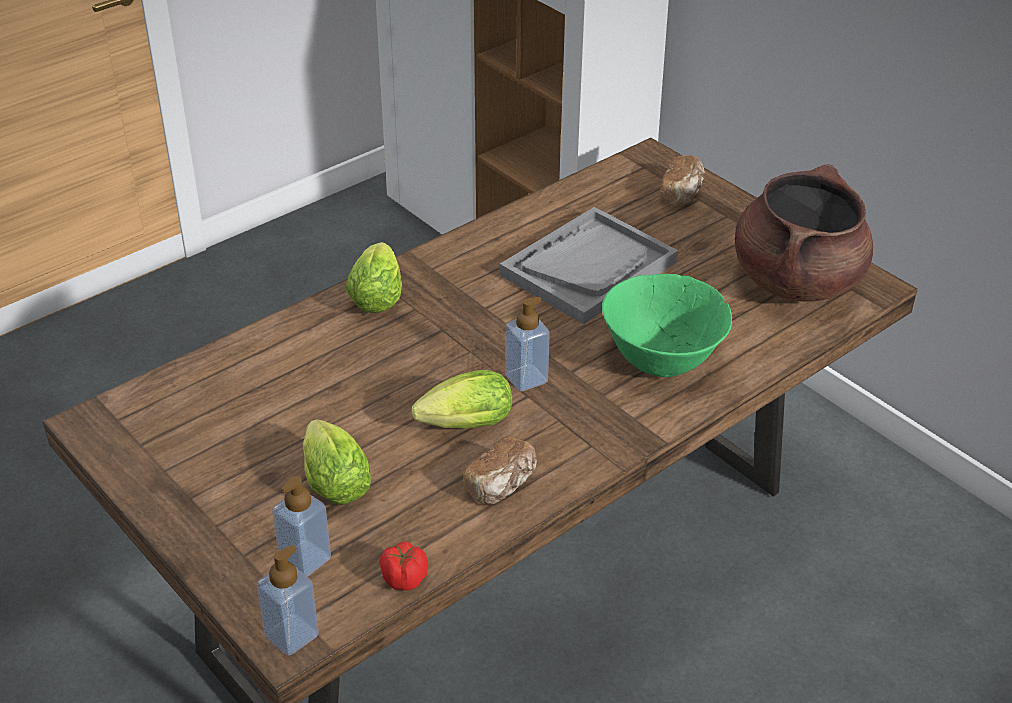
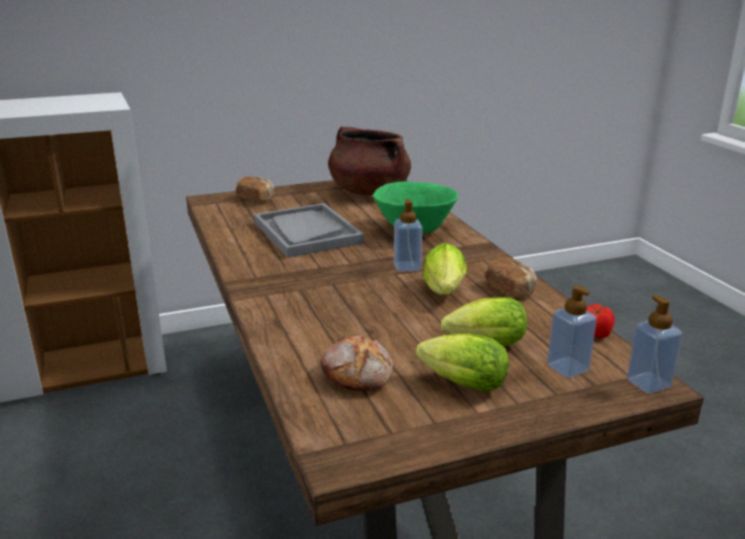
camera: 70 degrees left, 15 degrees down
lettuce [345,242,402,313] -> lettuce moved to [416,333,509,392]
none -> bread [321,335,393,391]

